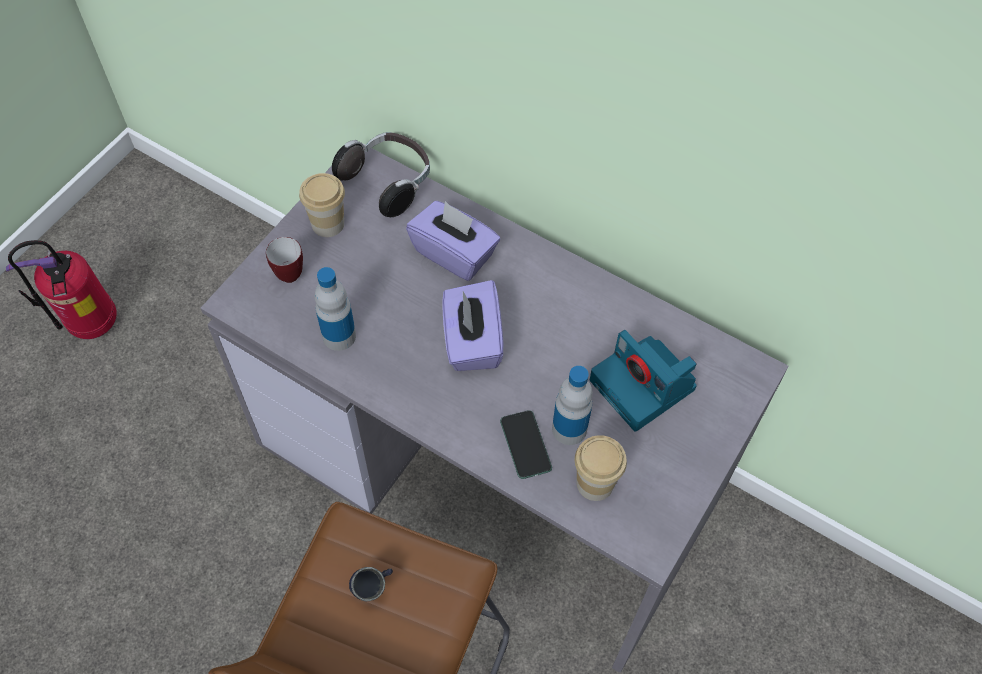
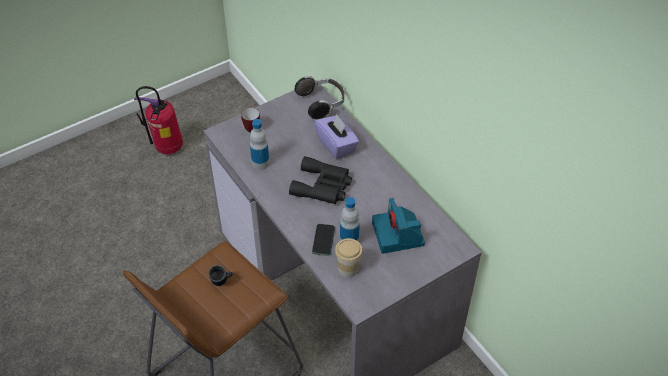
camera: 25 degrees right, 10 degrees down
cup [299,173,345,237] -> none
purple tissue box [442,280,503,371] -> black binoculars [289,156,352,204]

